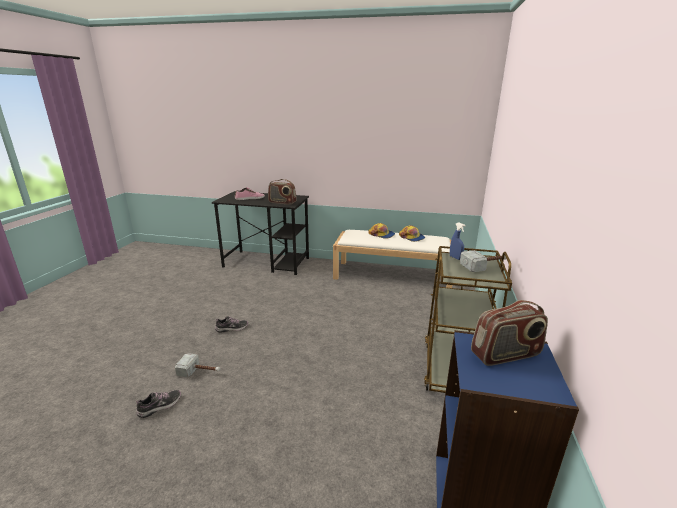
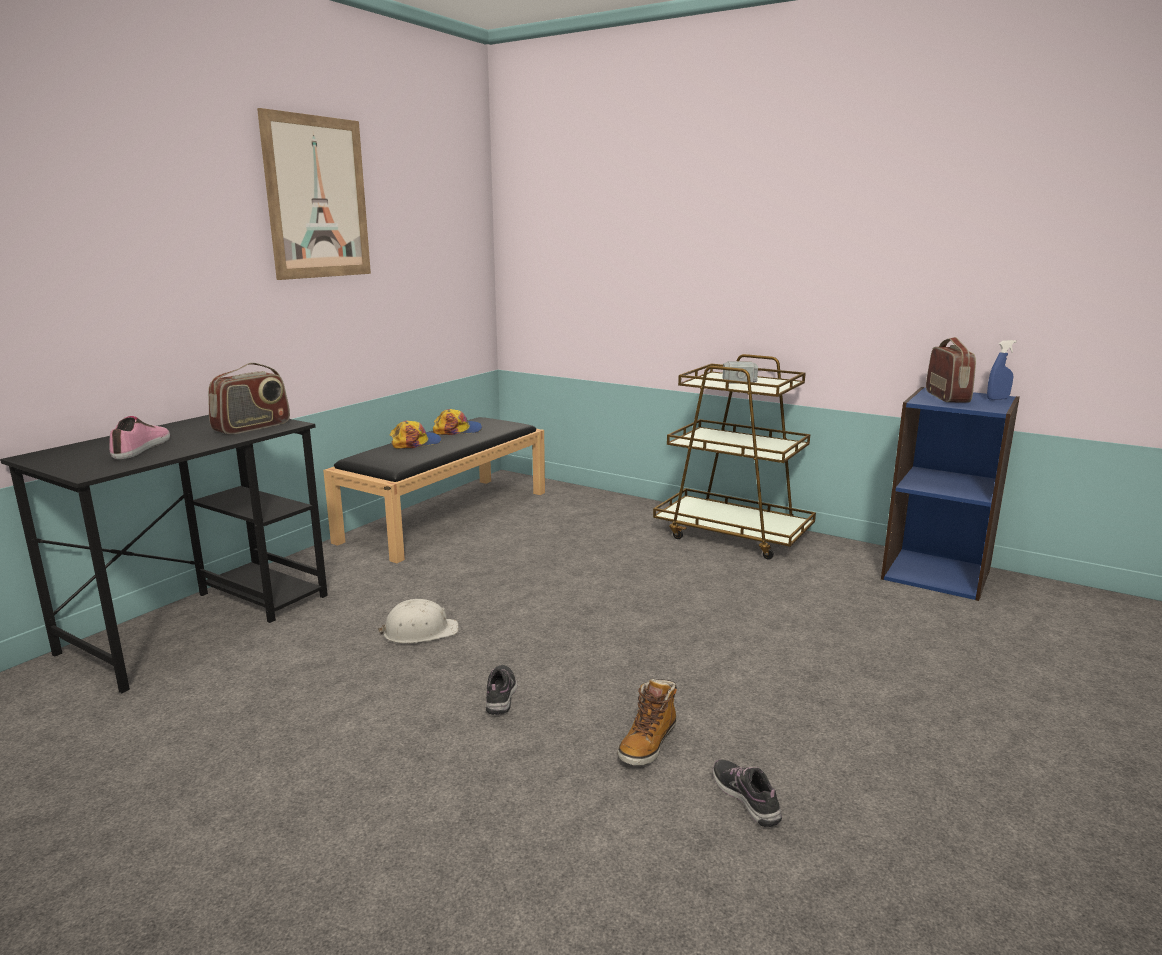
camera: 70 degrees left, 5 degrees down
hammer [175,353,220,377] -> boot [618,679,677,766]
white bench [333,230,452,288] -> black bench [323,417,545,563]
blue spray bottle [450,222,466,260] -> blue spray bottle moved to [987,340,1017,400]
none -> picture [257,108,371,280]
none -> white hard hat [378,599,459,643]

